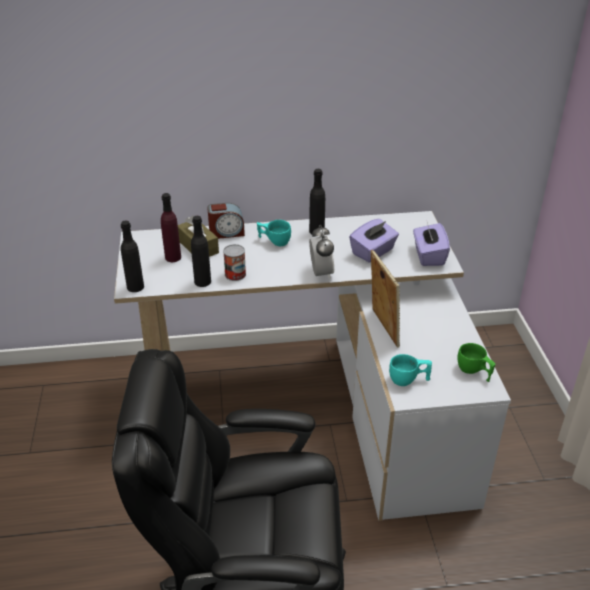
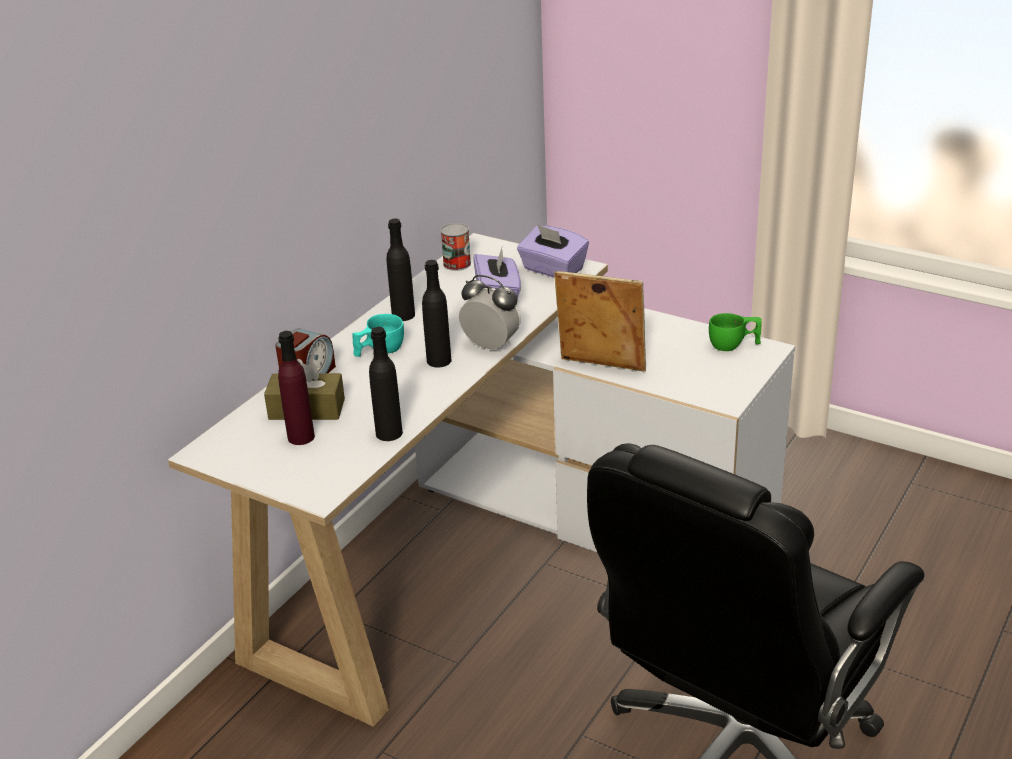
camera: 50 degrees left, 5 degrees down
black bottle [121,221,144,292] -> black bottle moved to [422,260,451,367]
can [223,244,246,281] -> can moved to [441,223,471,271]
turquoise cup [389,354,432,386] -> none

